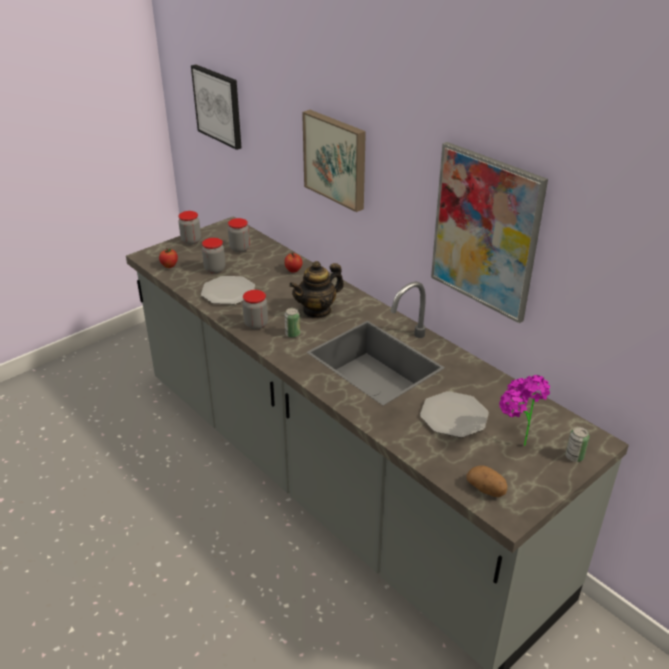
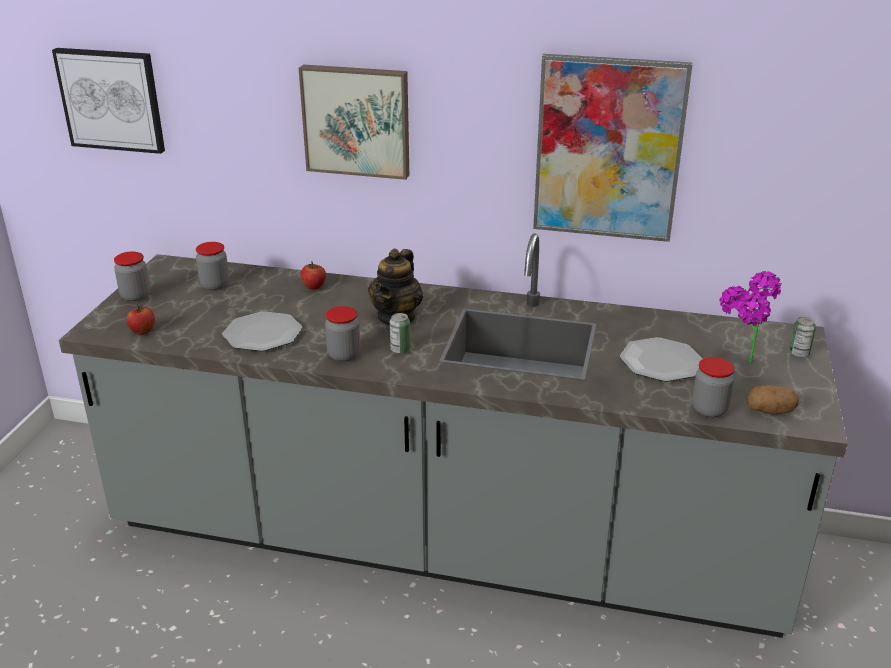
camera: 35 degrees left, 5 degrees down
jar [202,238,225,274] -> jar moved to [692,357,735,418]

